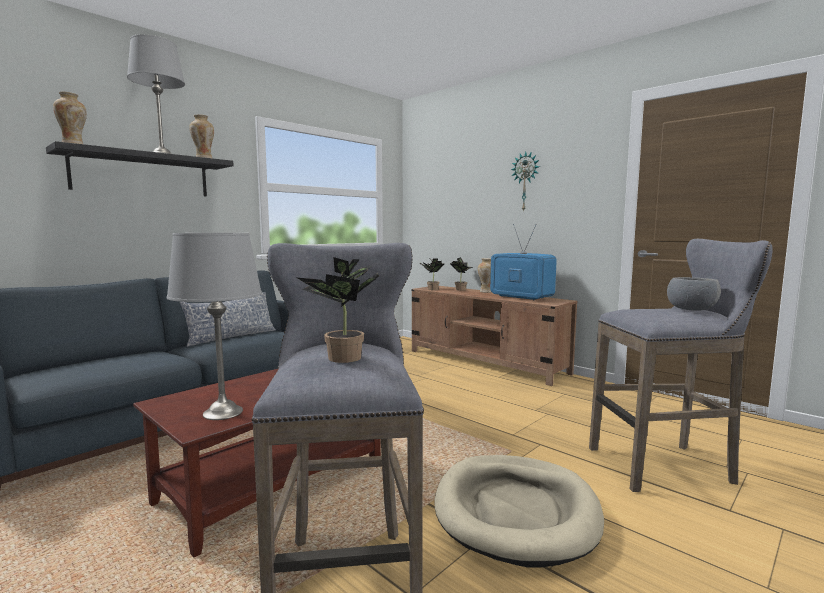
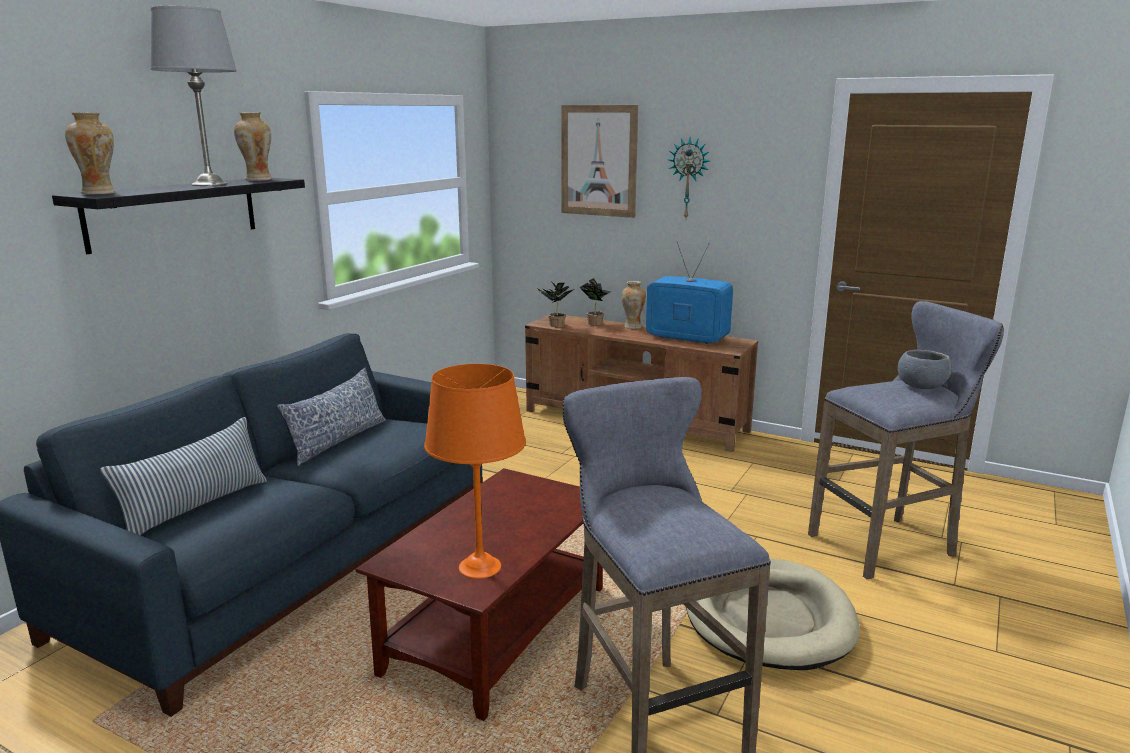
camera: 15 degrees left, 10 degrees up
grey table lamp [167,233,262,420] -> orange table lamp [424,364,526,579]
potted plant [297,257,379,363] -> none
none -> pillow [100,417,267,535]
none -> picture [561,105,638,218]

